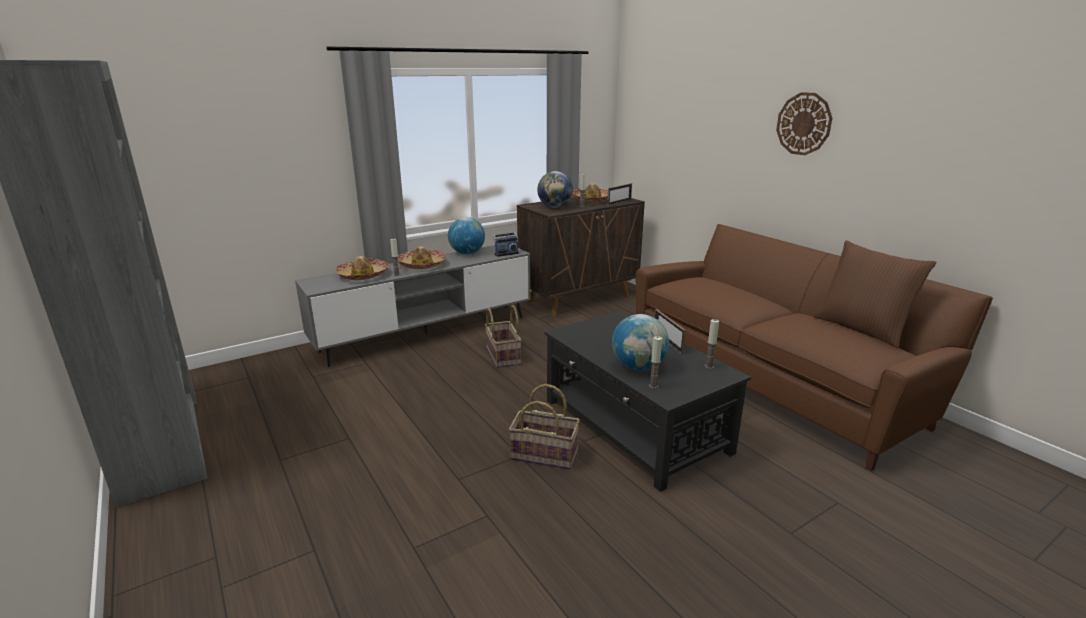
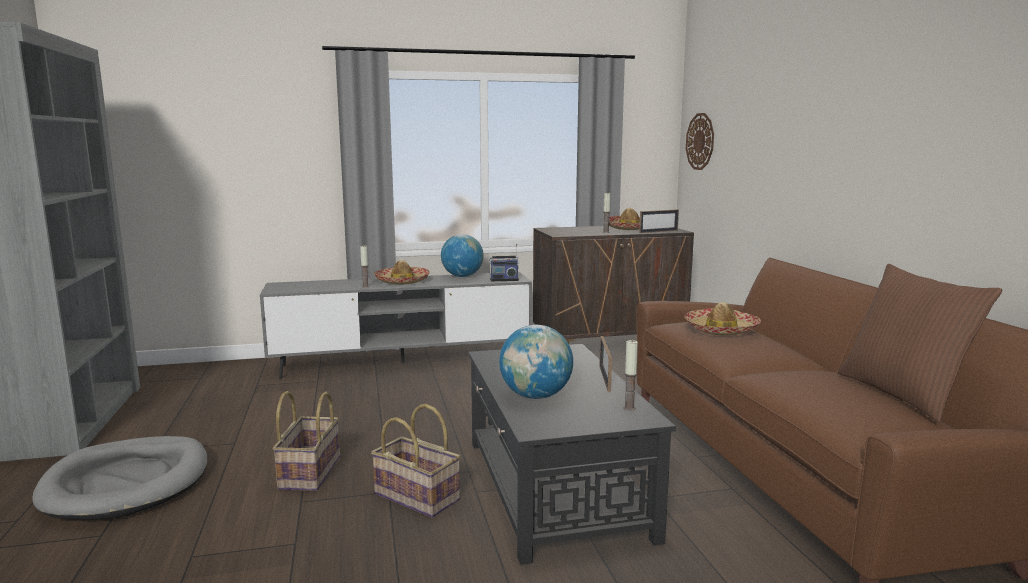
camera: 20 degrees right, 10 degrees down
hat [335,256,389,280] -> hat moved to [685,302,761,336]
basket [485,305,522,368] -> basket moved to [273,391,340,491]
globe [537,171,573,208] -> none
candle [649,336,662,389] -> none
wall clock [776,92,832,155] -> wall clock moved to [686,113,714,170]
none -> grey dog bed [32,436,208,519]

